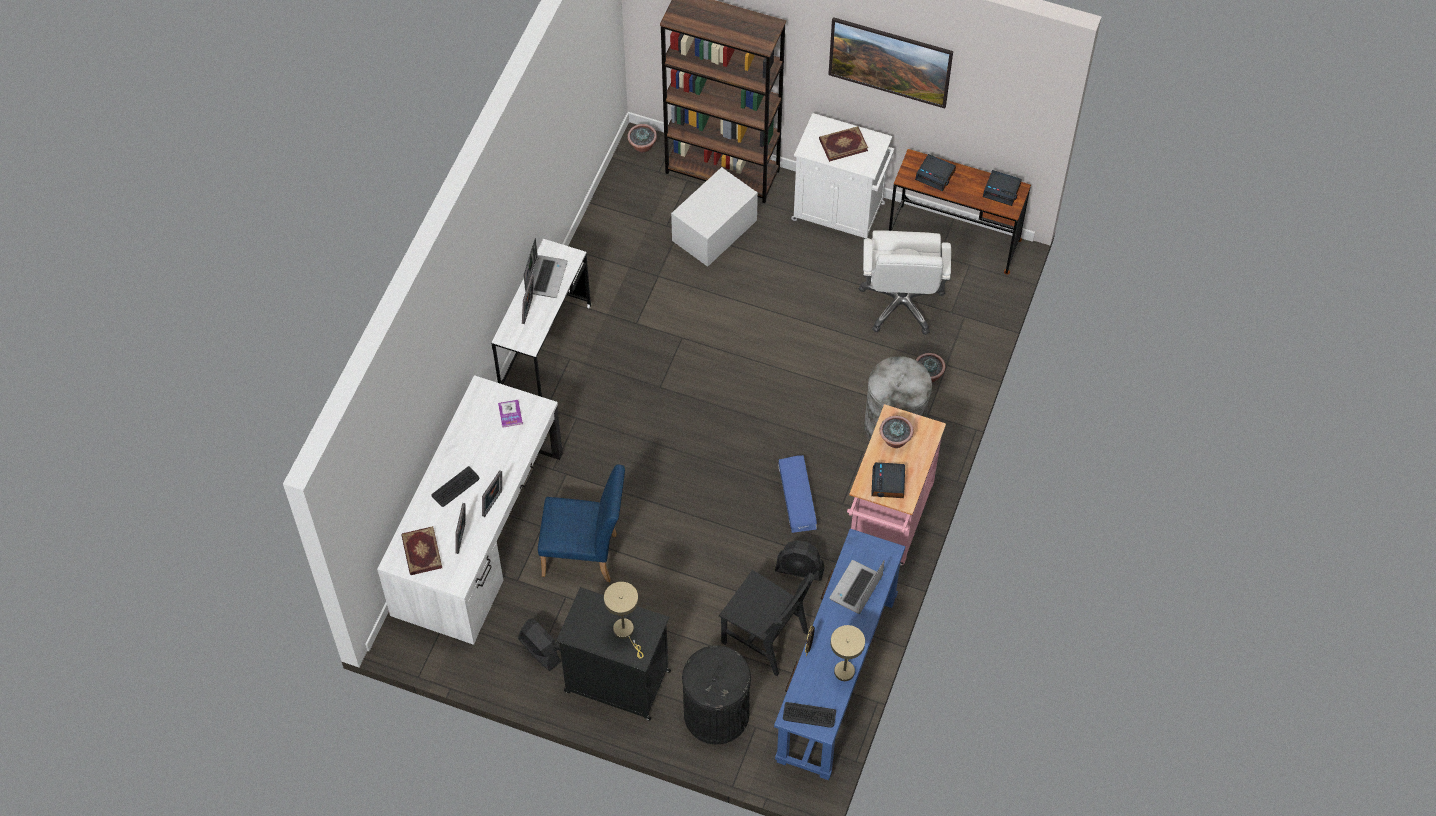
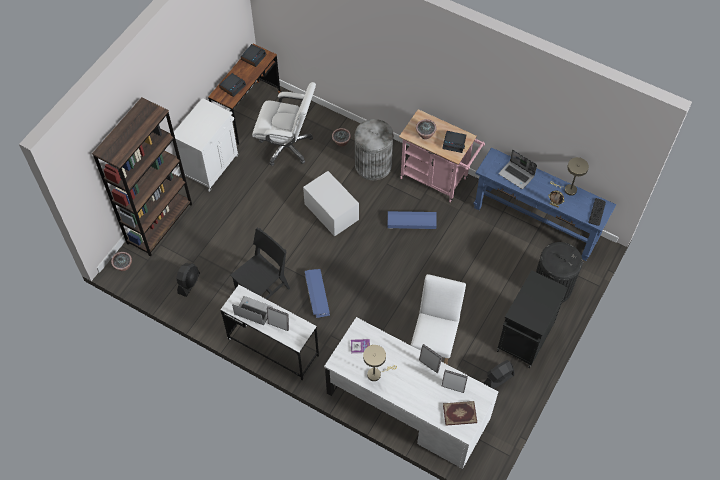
camera: 80 degrees left, 0 degrees up
keyboard [432,466,479,507] -> none
blue chair [538,465,625,582] -> white chair [411,274,466,364]
beige table lamp [604,582,644,658] -> beige table lamp moved to [363,345,397,381]
white storage box [671,167,758,267] -> white storage box moved to [303,171,359,237]
black chair [719,570,814,676] -> black chair moved to [230,228,290,299]
black fan [775,540,825,581] -> black fan moved to [176,263,200,297]
book [819,126,868,162] -> none
picture [828,17,953,108] -> none
none -> blue storage box [305,269,330,318]

